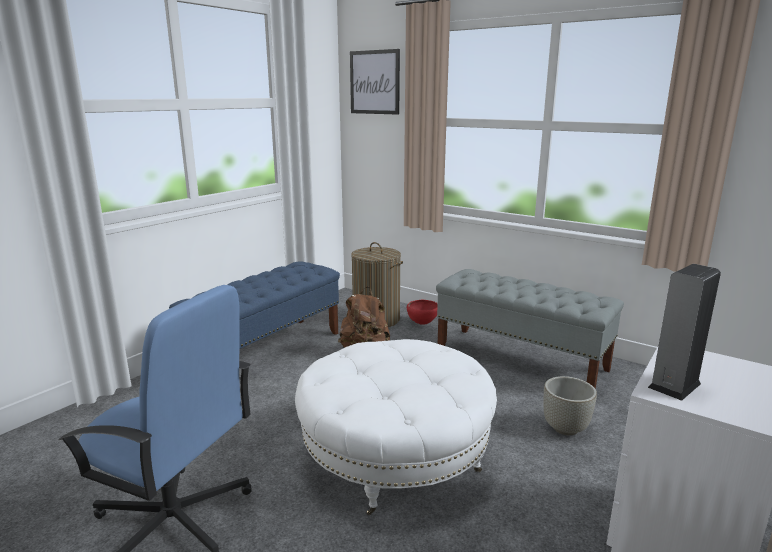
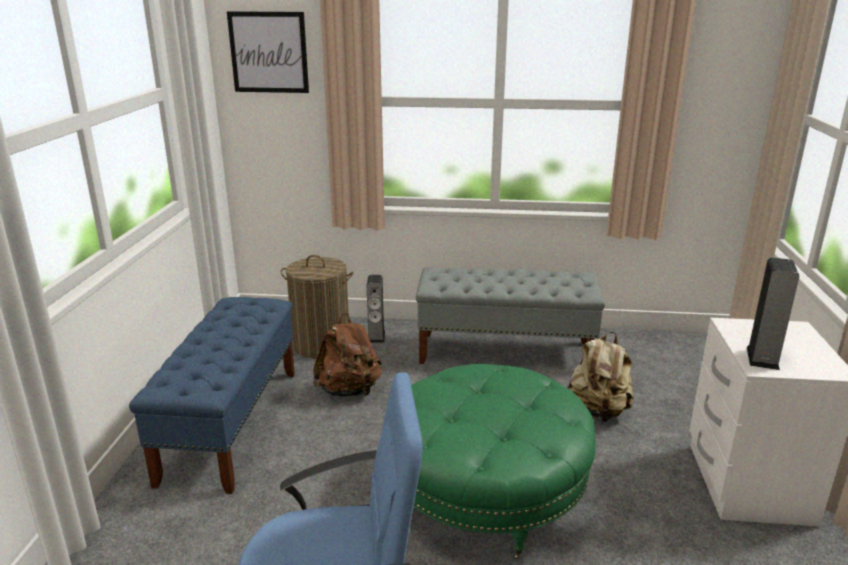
camera: 30 degrees left, 5 degrees up
white ottoman [295,339,497,515] -> green ottoman [411,364,596,559]
red bowl [407,300,438,325] -> speaker [367,275,385,343]
grey planter [543,376,597,435] -> beige backpack [567,332,634,422]

